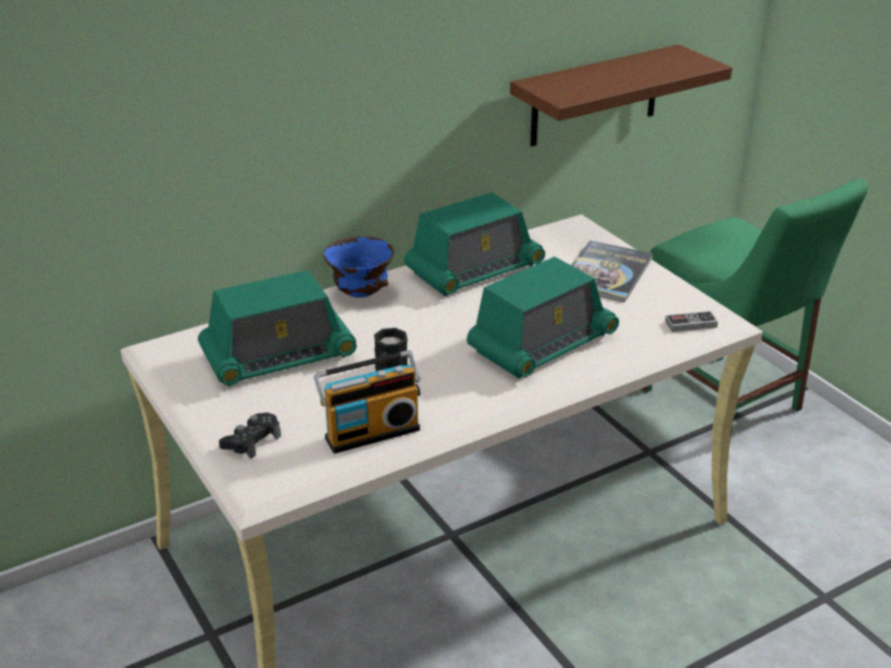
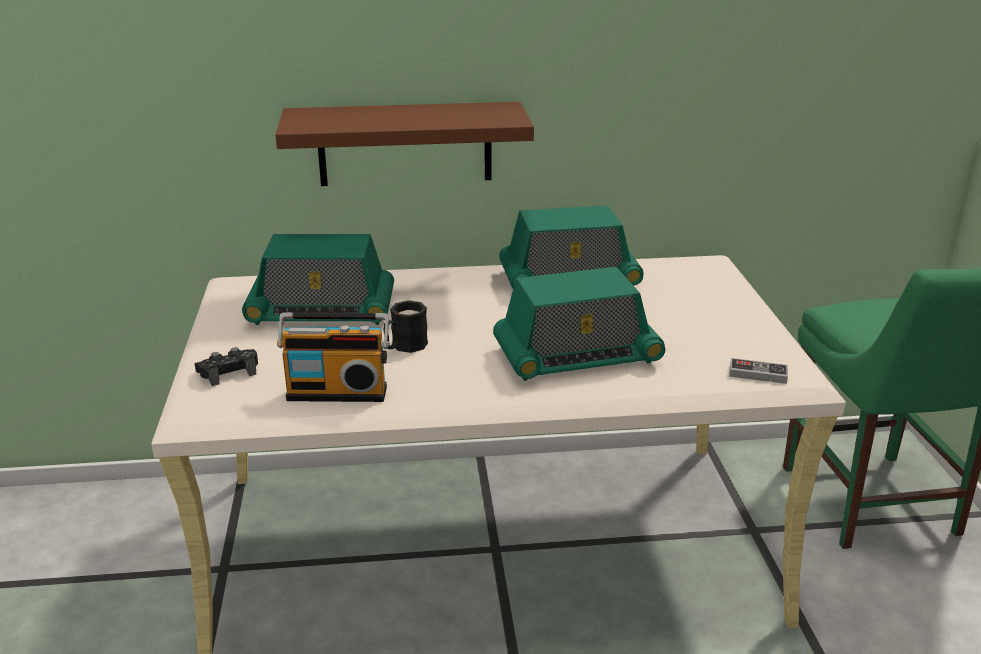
camera: 25 degrees right, 5 degrees down
blue bowl [324,236,394,298] -> none
brown shelf [510,44,732,146] -> brown shelf moved to [275,102,534,186]
book [571,240,653,302] -> none

